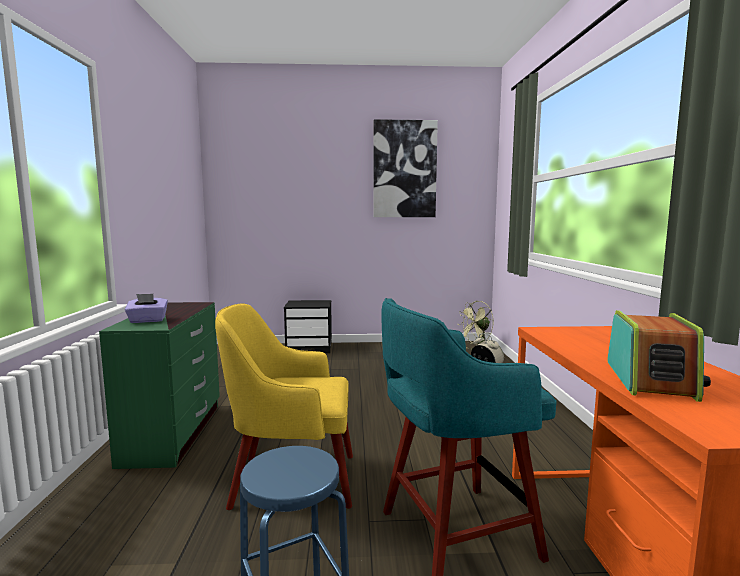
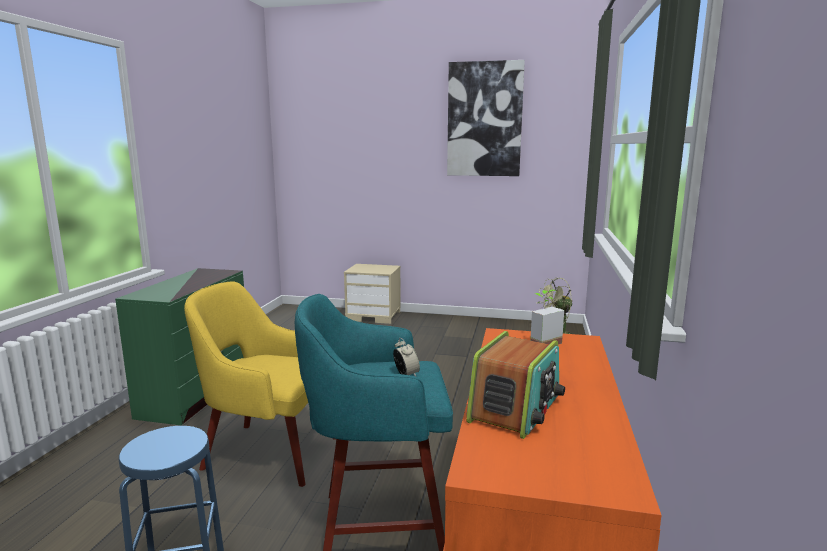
camera: 15 degrees right, 5 degrees up
purple tissue box [125,294,168,323] -> none
black nightstand [284,300,332,353] -> beige nightstand [344,264,401,324]
none -> potted plant [530,290,564,345]

